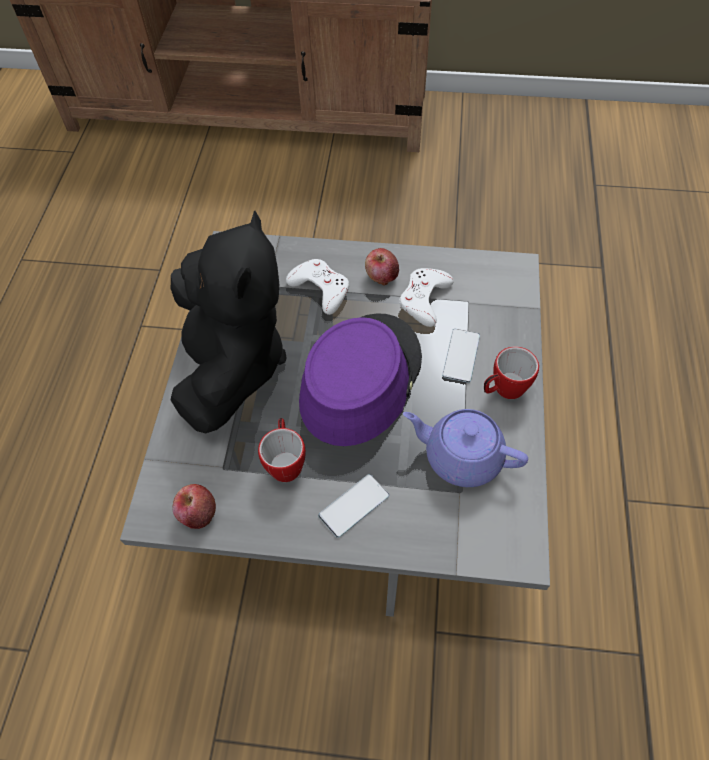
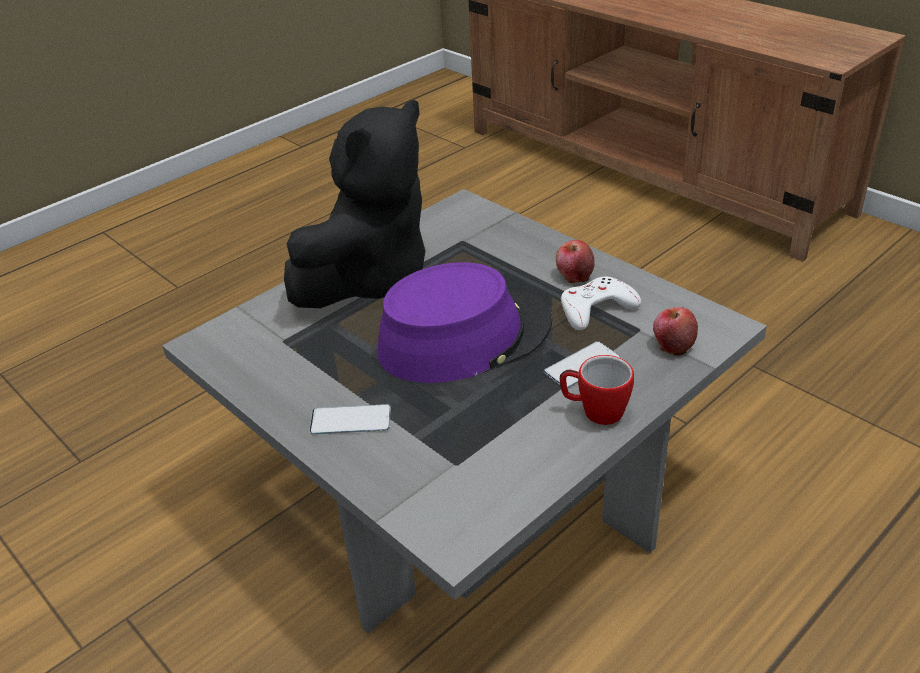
camera: 40 degrees right, 20 degrees down
apple [172,484,216,529] -> apple moved to [653,307,698,356]
mug [258,418,306,482] -> none
white game controller [286,259,349,315] -> none
purple teapot [403,409,528,487] -> none

